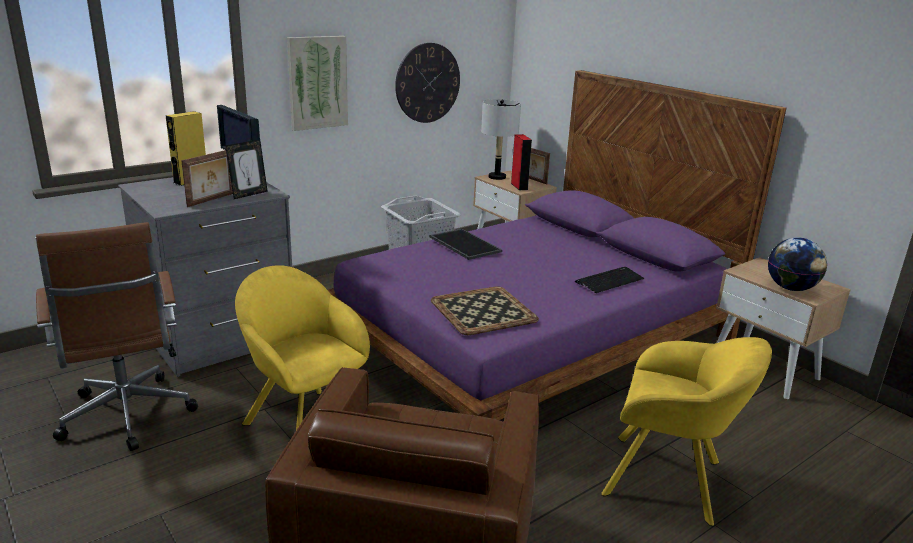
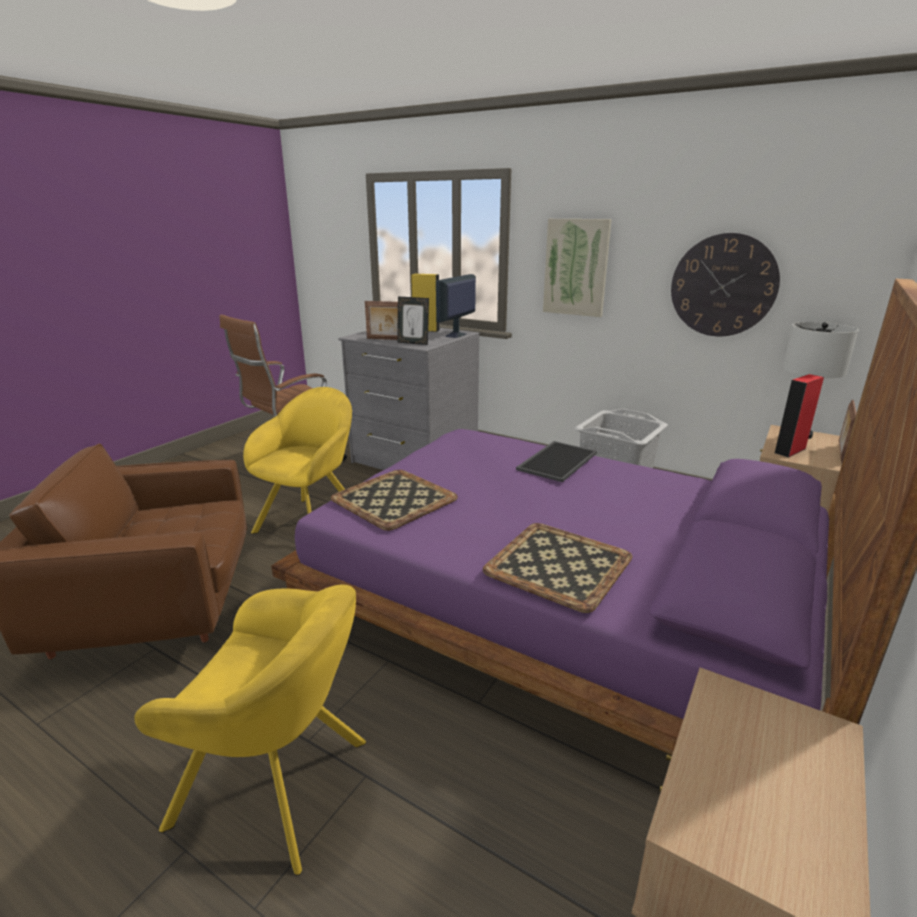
camera: 70 degrees right, 0 degrees up
keyboard [575,267,644,293] -> tray [483,523,632,613]
yellow armchair [601,337,772,526] -> yellow armchair turned 75 degrees counterclockwise [134,585,366,876]
globe [768,237,827,291] -> none

